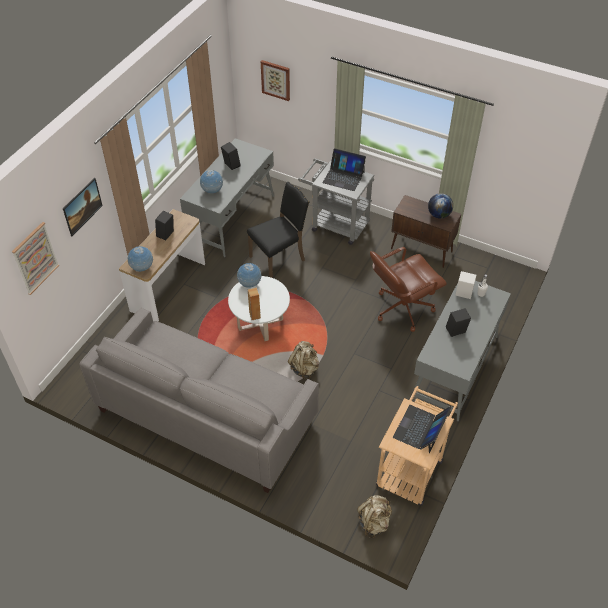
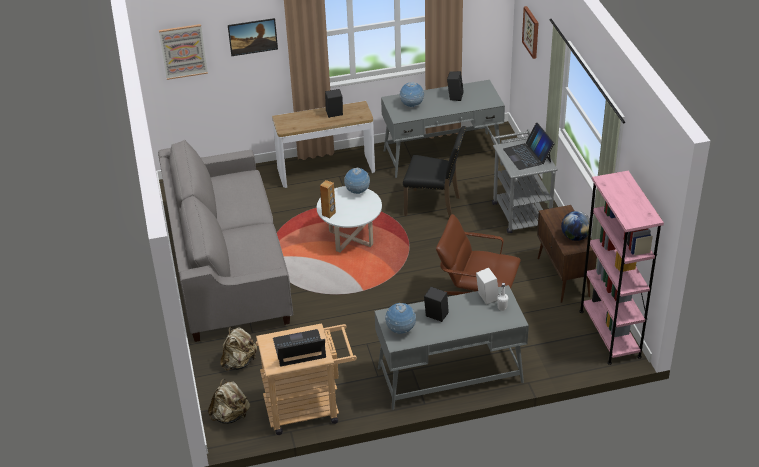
camera: 50 degrees right, 10 degrees down
globe [128,246,153,272] -> globe moved to [385,303,416,334]
beige backpack [288,341,319,379] -> beige backpack moved to [220,327,257,371]
none -> pink bookcase [579,171,664,365]

